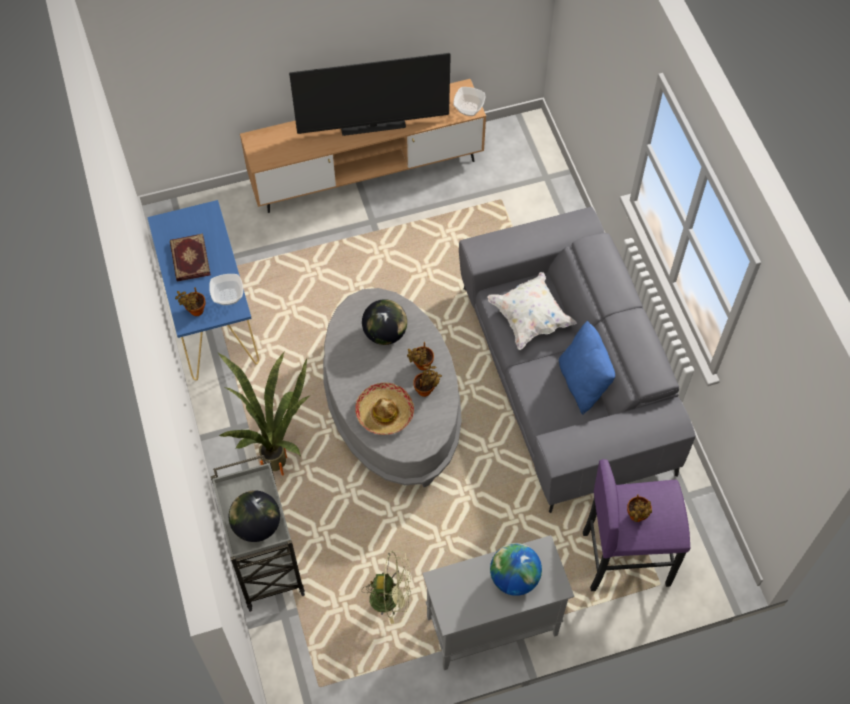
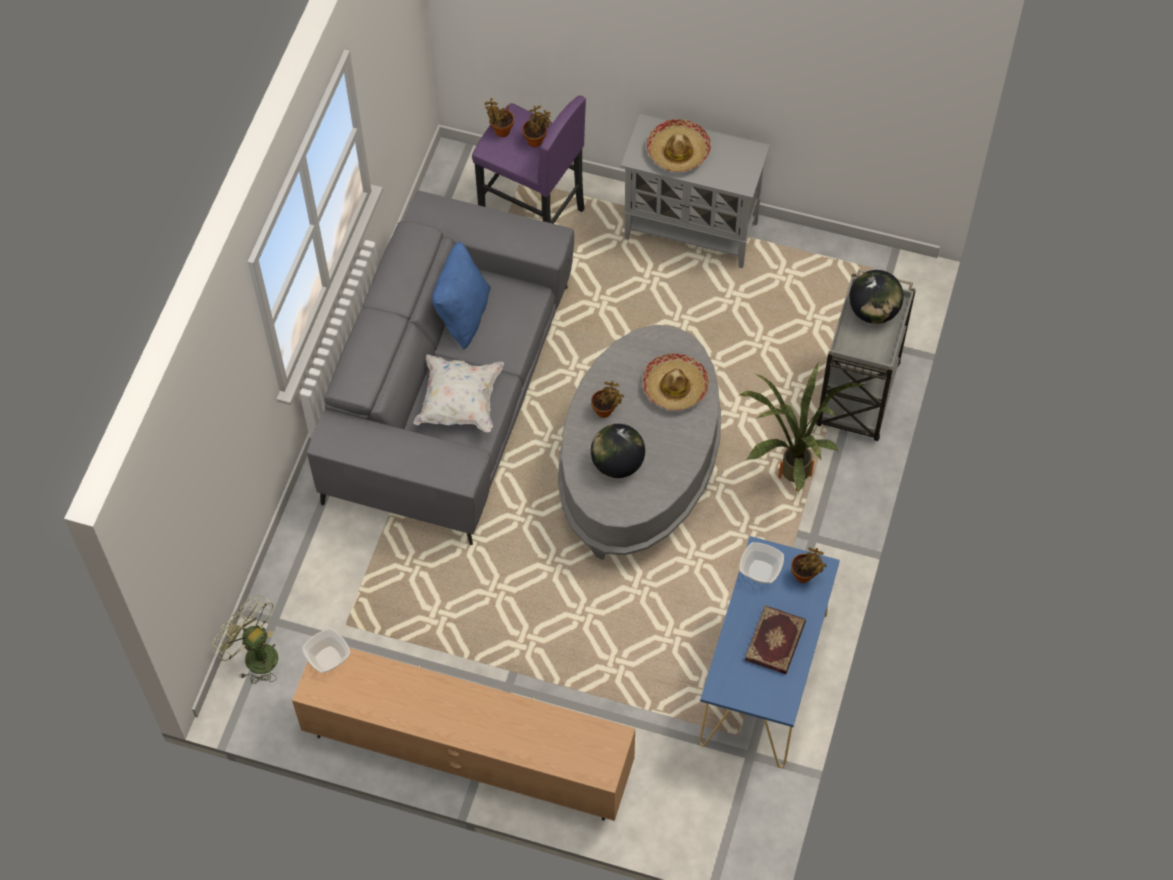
camera: 145 degrees left, 0 degrees up
television [289,53,451,136] -> none
green fan [362,551,411,624] -> green fan moved to [212,595,278,684]
potted plant [413,364,442,397] -> potted plant moved to [485,98,514,137]
globe [490,543,542,596] -> hat [647,119,711,172]

